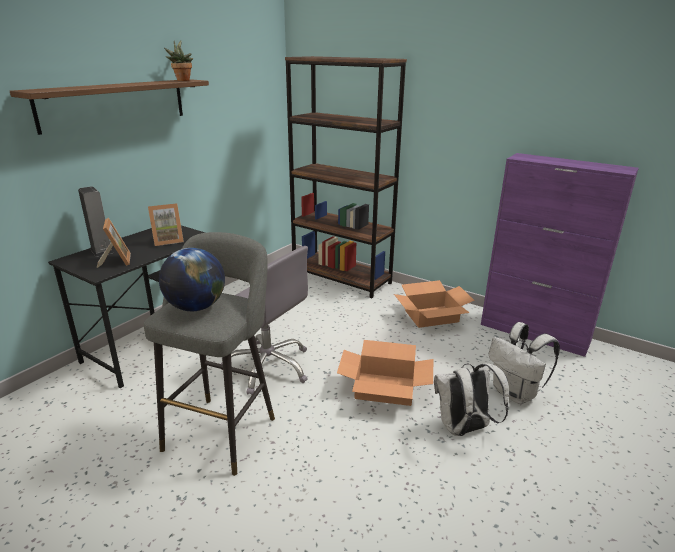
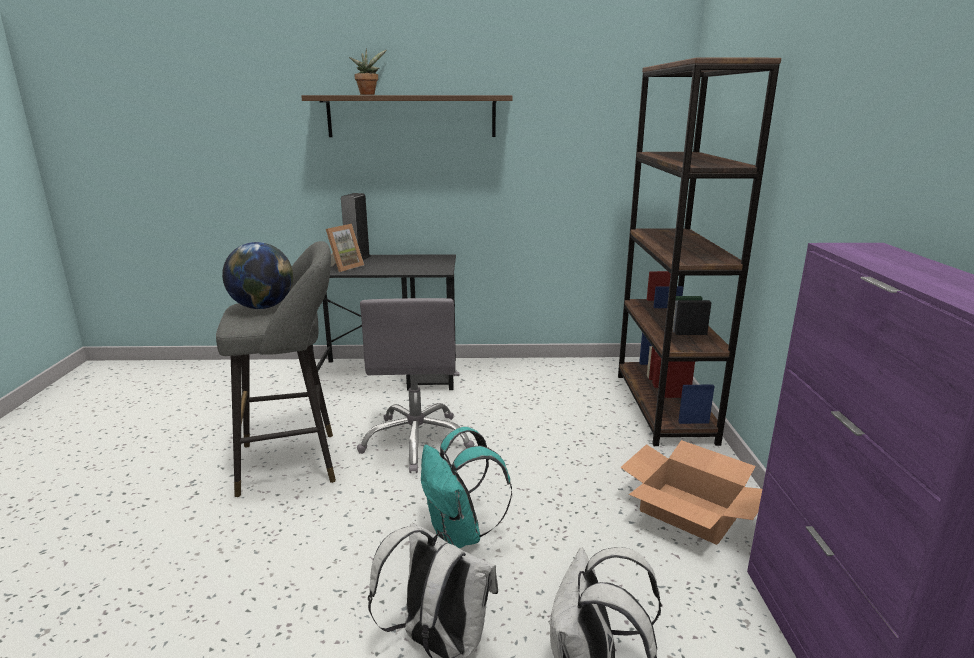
camera: 55 degrees right, 5 degrees down
picture frame [148,203,184,246] -> none
potted plant [164,41,193,81] -> potted plant moved to [349,49,387,95]
cardboard box [337,340,433,406] -> turquoise backpack [421,427,512,548]

